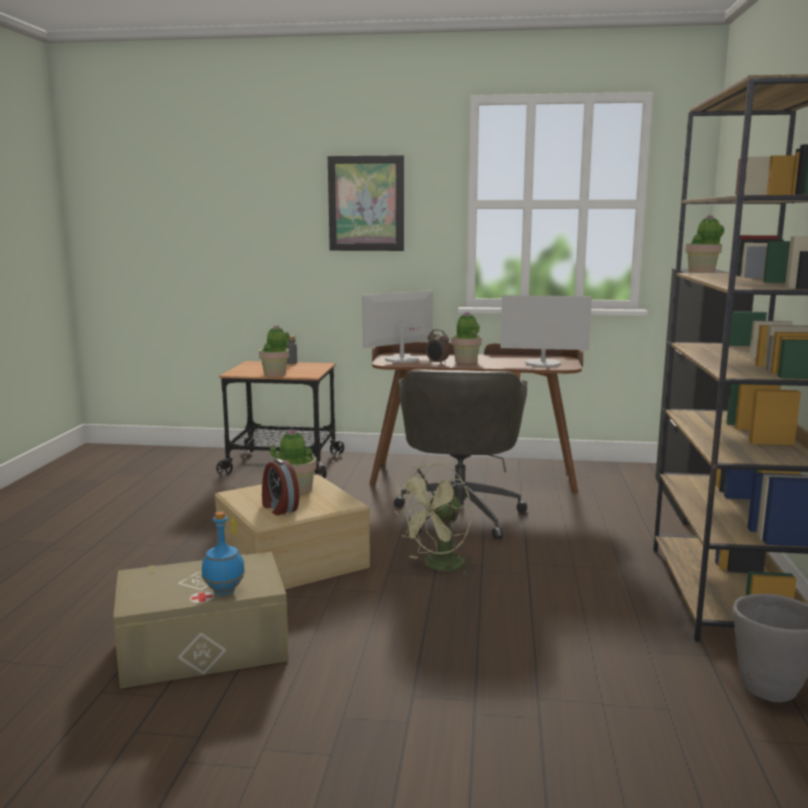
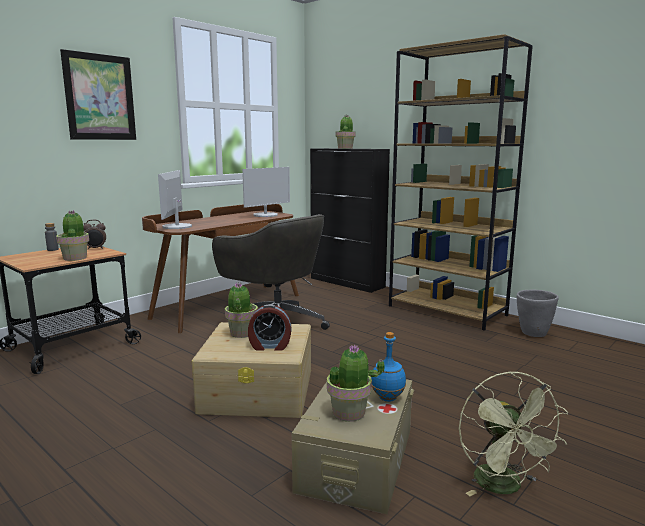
camera: 55 degrees left, 0 degrees up
green fan [394,463,477,576] -> green fan moved to [459,371,568,496]
alarm clock [426,329,450,365] -> alarm clock moved to [83,220,106,250]
potted plant [451,312,482,364] -> potted plant moved to [327,345,384,422]

